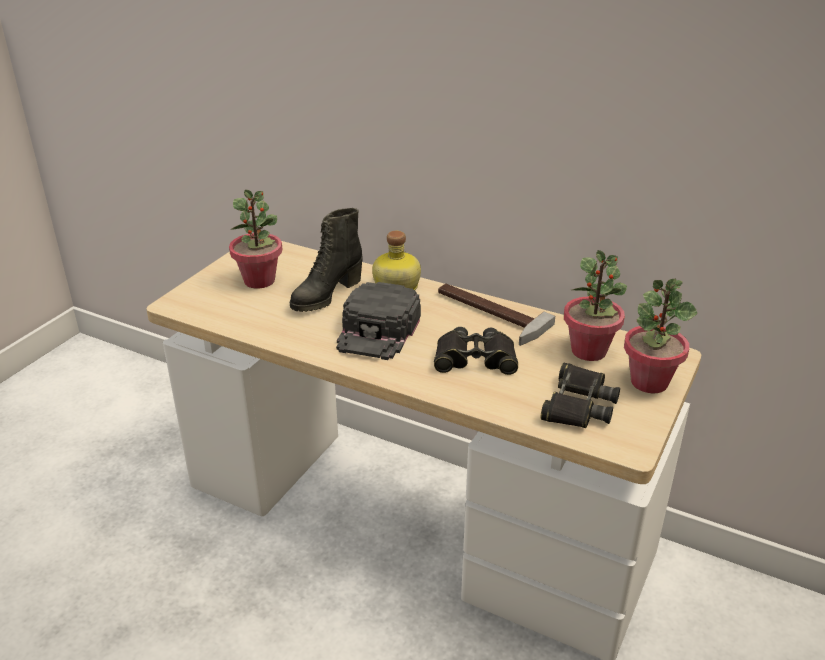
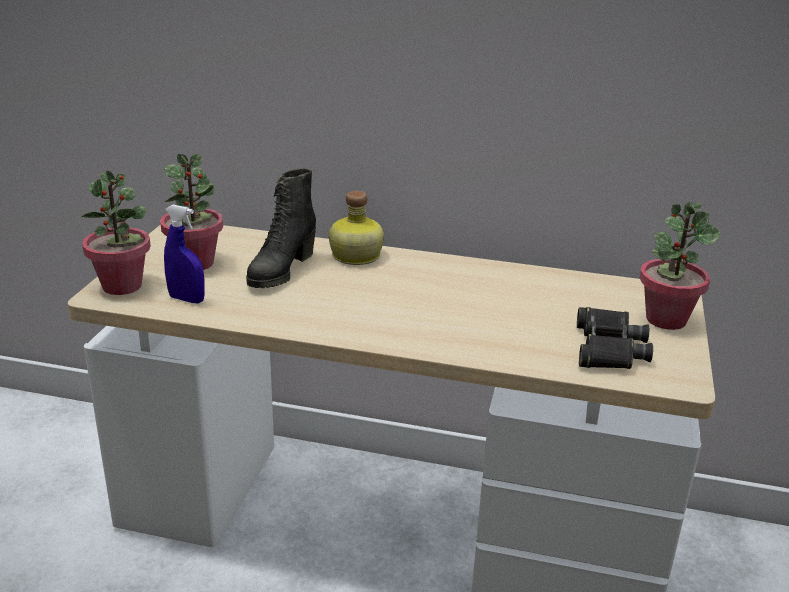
camera: 15 degrees left, 5 degrees down
black cap [336,282,421,360] -> none
black binoculars [434,327,518,375] -> none
hammer [438,284,555,346] -> none
potted plant [564,250,627,361] -> potted plant moved to [81,171,151,295]
none -> blue spray bottle [164,204,205,303]

